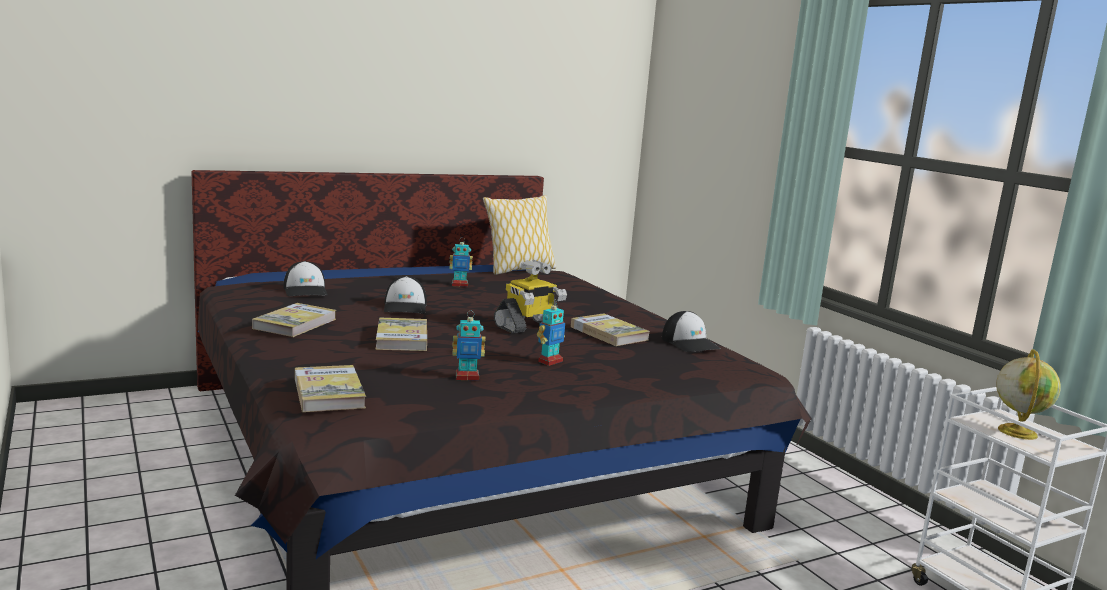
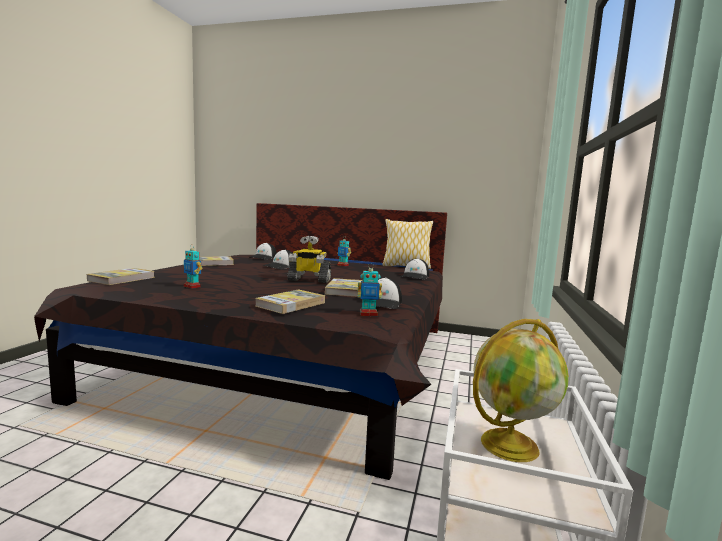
camera: 45 degrees right, 5 degrees down
book [375,317,427,351] -> book moved to [255,289,325,314]
toy robot [537,301,565,366] -> toy robot moved to [358,263,382,316]
none -> cap [401,258,429,280]

